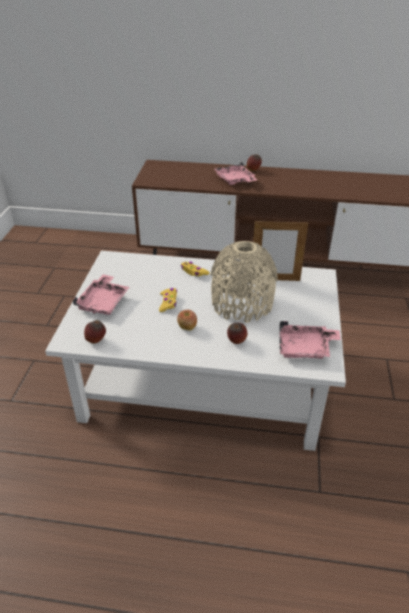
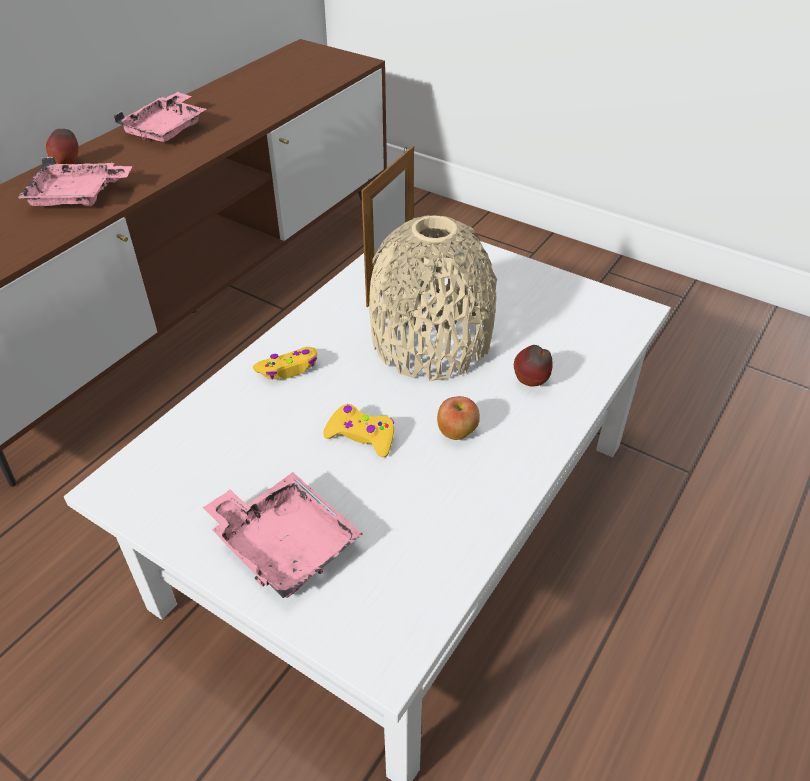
camera: 65 degrees left, 5 degrees up
apple [84,320,106,343] -> none
pink tray [279,321,341,359] -> pink tray moved to [114,92,206,142]

